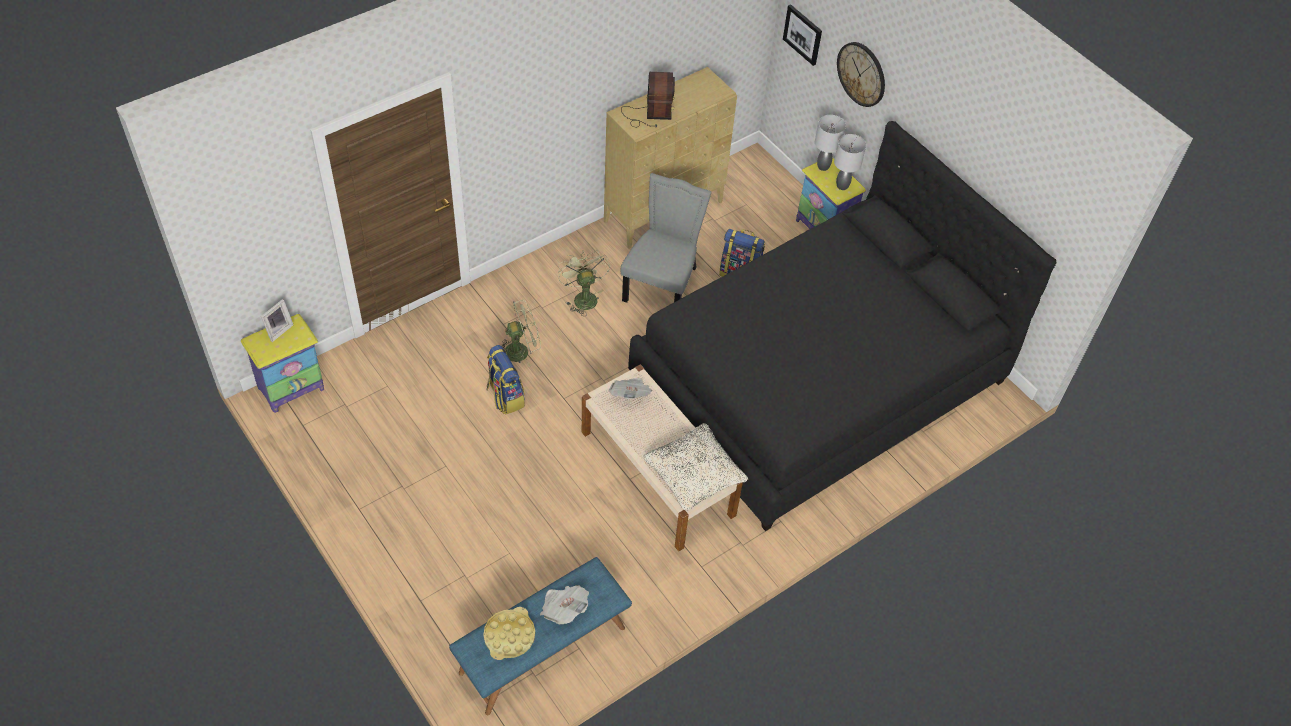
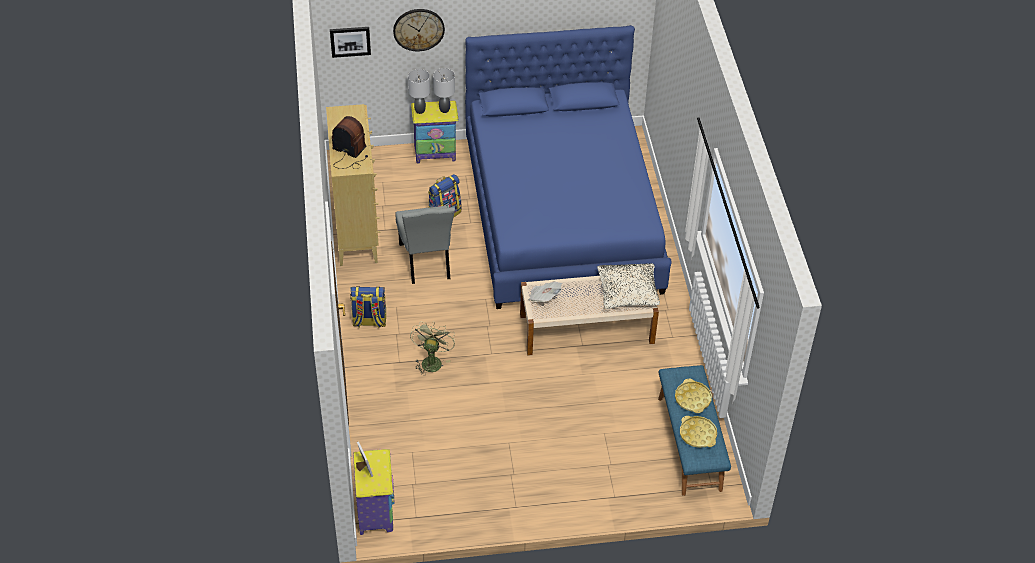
camera: 60 degrees left, 5 degrees down
backpack [486,345,525,415] -> backpack moved to [350,286,386,328]
newspaper [540,585,589,624] -> yellow tray [675,379,712,413]
green fan [558,250,610,315] -> none
grey chair [620,173,712,303] -> grey chair turned 150 degrees counterclockwise [395,206,455,284]
black bed [628,121,1056,531] -> blue bed [465,25,672,309]

